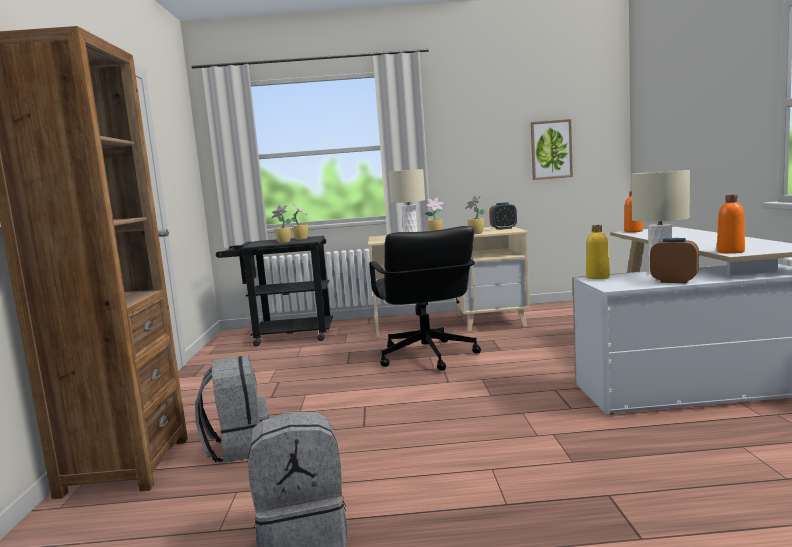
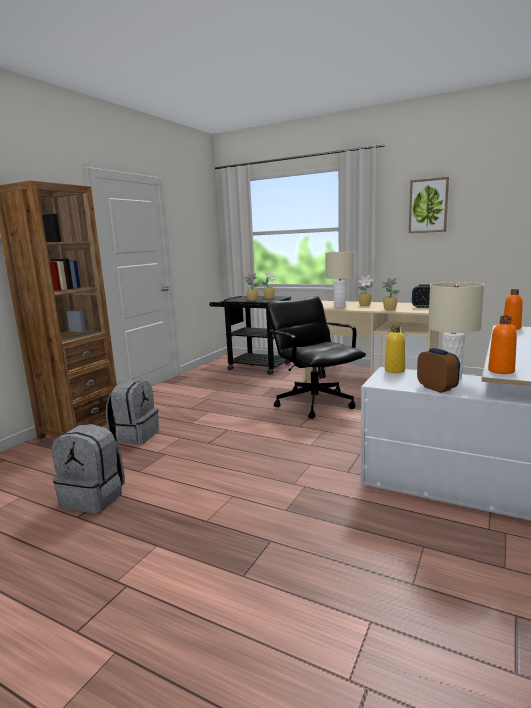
camera: 30 degrees right, 5 degrees up
black office chair [369,226,481,371] -> black office chair turned 135 degrees clockwise [266,296,366,419]
picture [531,119,573,180] -> picture moved to [409,177,449,233]

